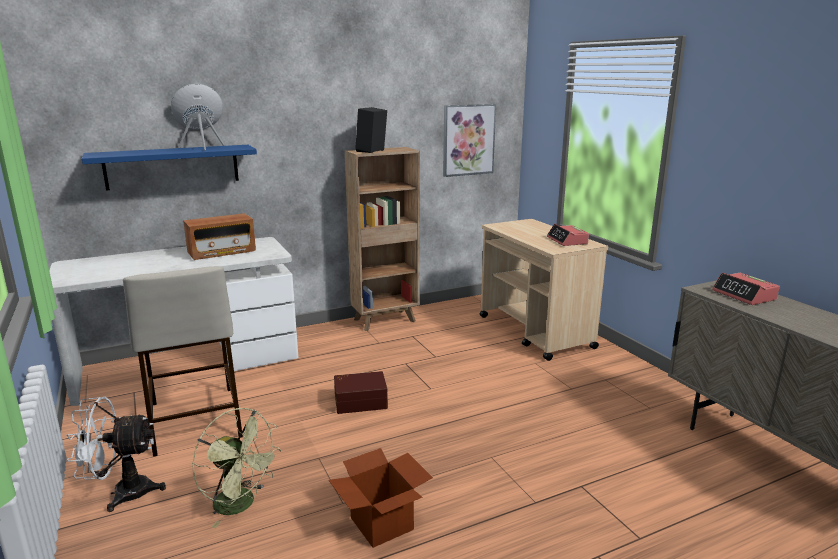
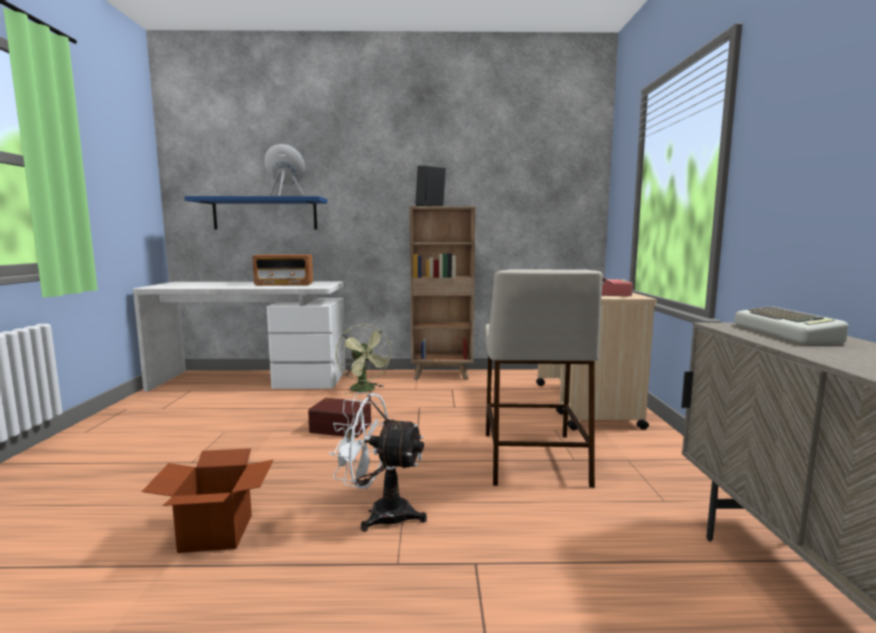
camera: 25 degrees right, 10 degrees down
white fan [66,397,166,512] -> white fan moved to [329,392,427,532]
beige stool [123,266,243,457] -> beige stool moved to [485,269,603,488]
green fan [192,408,282,528] -> green fan moved to [336,324,393,394]
picture [443,104,496,177] -> none
alarm clock [712,273,780,305] -> keyboard [734,306,848,344]

